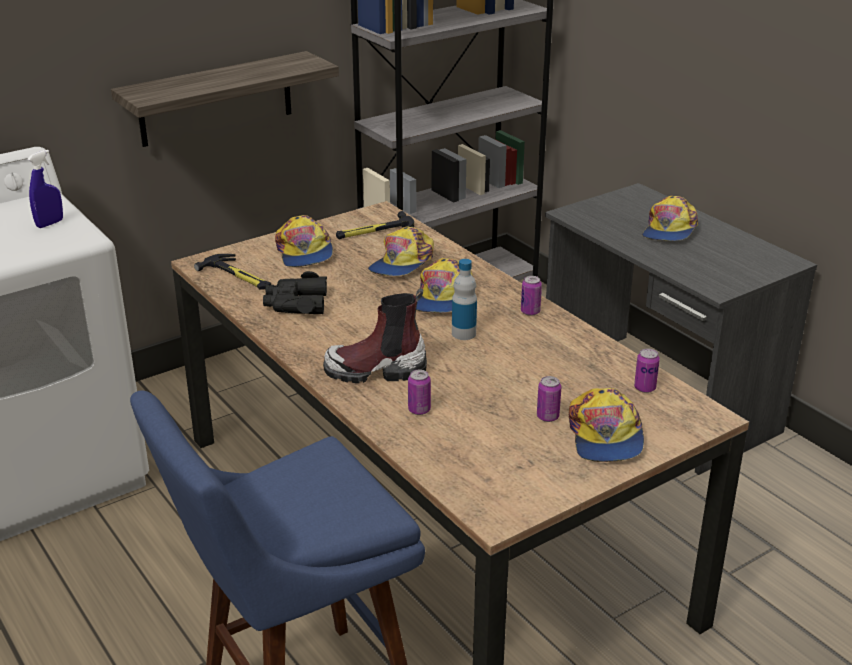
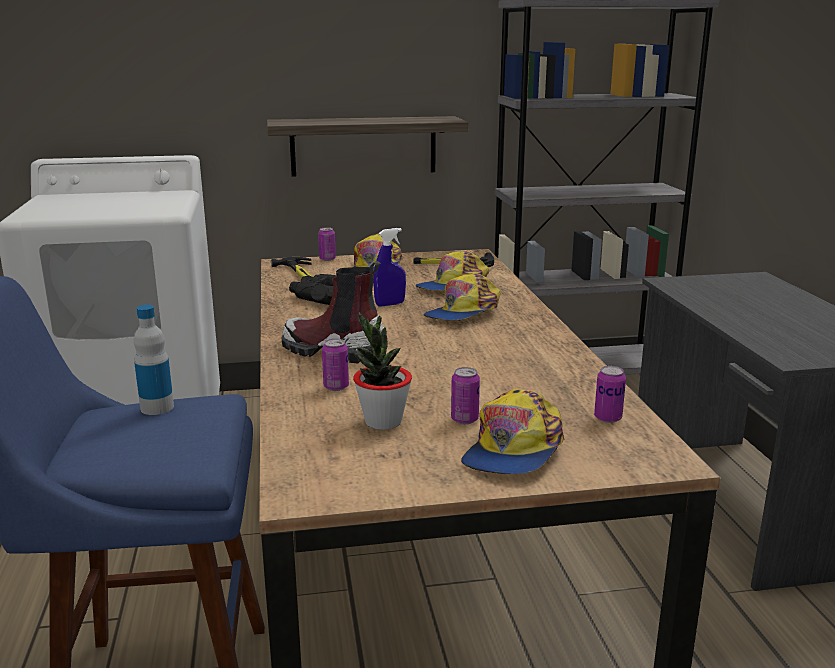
camera: 25 degrees right, 10 degrees down
blue spray bottle [27,150,63,228] -> blue spray bottle moved to [373,228,406,307]
bottle [452,259,477,340] -> bottle moved to [133,305,174,415]
can [521,276,542,316] -> can moved to [318,227,336,261]
cap [642,196,699,241] -> none
none -> potted plant [353,312,412,430]

